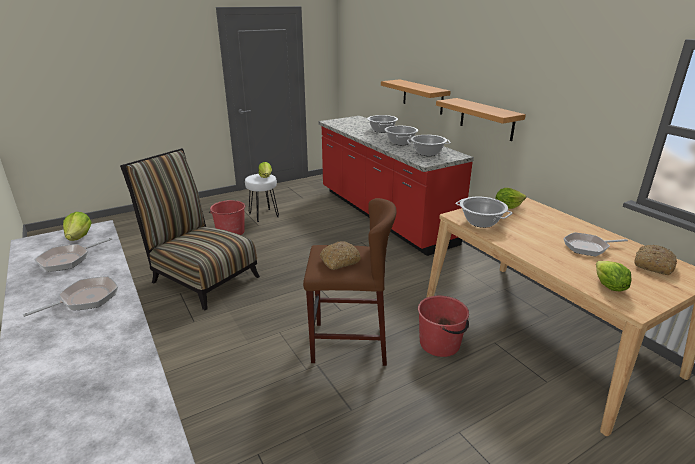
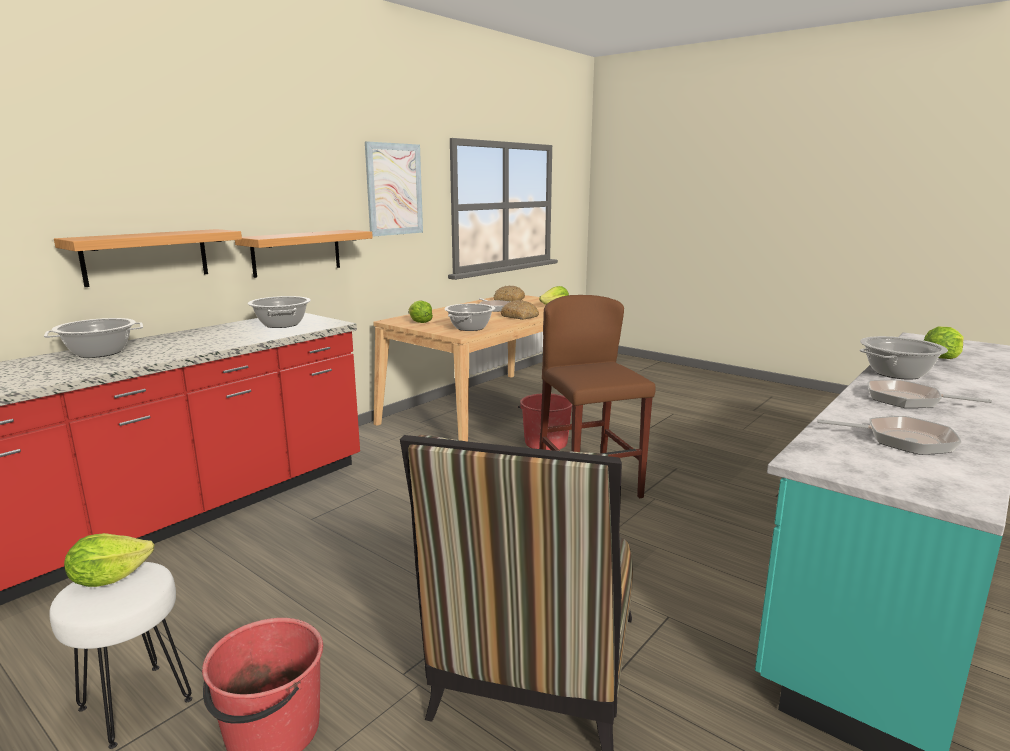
camera: 110 degrees left, 10 degrees down
lettuce [63,212,92,241] -> lettuce moved to [924,327,964,359]
bread [320,241,361,270] -> bread moved to [500,300,539,320]
cooking pot [384,126,418,145] -> cooking pot moved to [860,336,948,380]
none -> picture [365,141,423,237]

